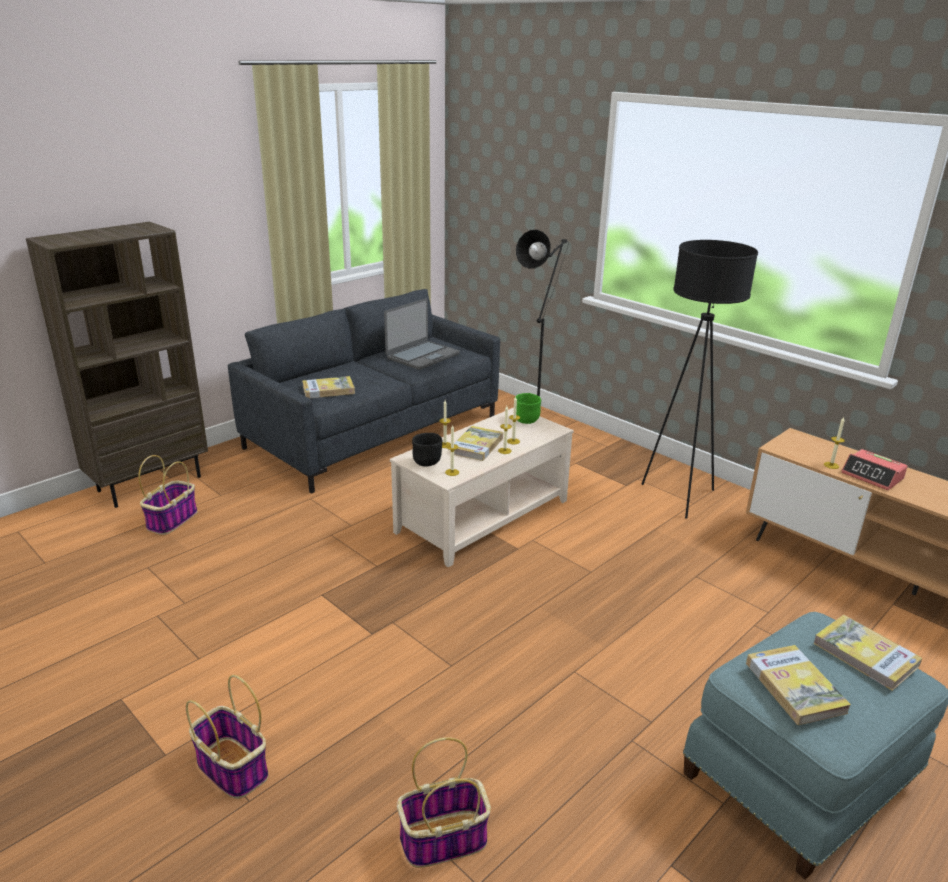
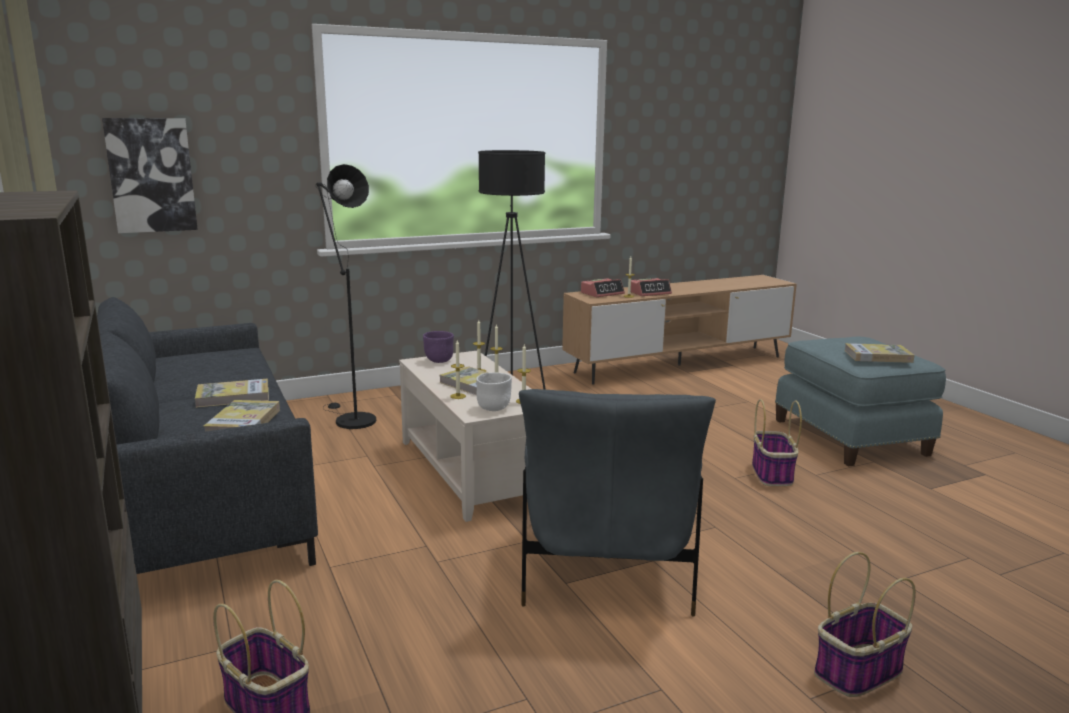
camera: 70 degrees left, 10 degrees down
laptop [384,298,460,370] -> none
basket [397,737,491,868] -> basket moved to [752,399,802,486]
black bowl [412,433,443,467] -> white bowl [476,372,512,411]
green bowl [514,393,541,424] -> purple bowl [423,331,454,363]
book [813,615,922,691] -> book moved to [195,379,269,408]
none -> picture [102,118,198,233]
none -> grey armchair [519,389,716,617]
none -> alarm clock [581,278,625,297]

